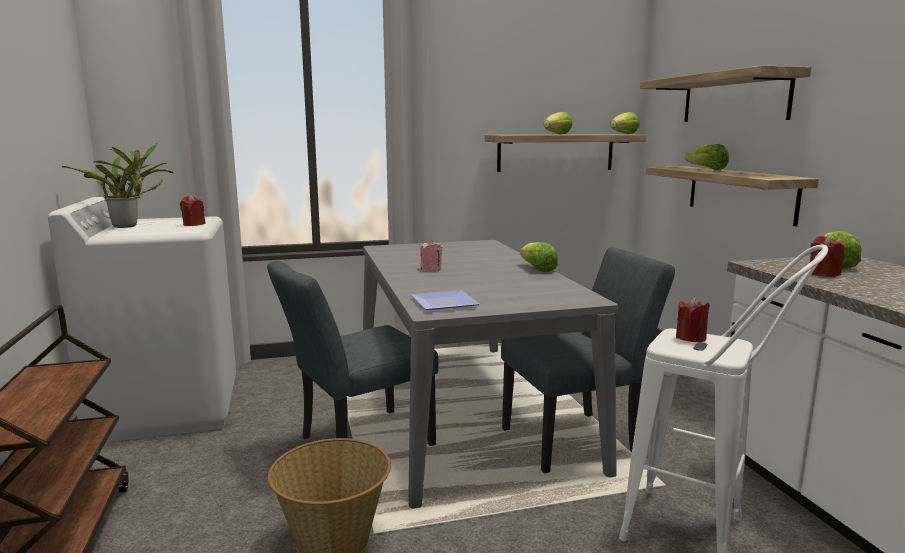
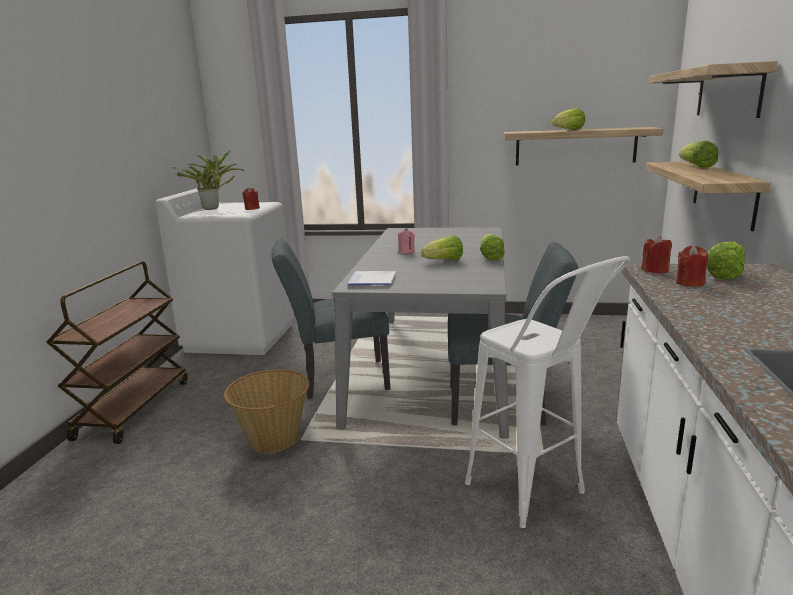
camera: 25 degrees right, 5 degrees up
lettuce [610,112,640,134] -> lettuce moved to [421,235,463,260]
red candle [676,297,710,342] -> red candle moved to [641,236,672,274]

